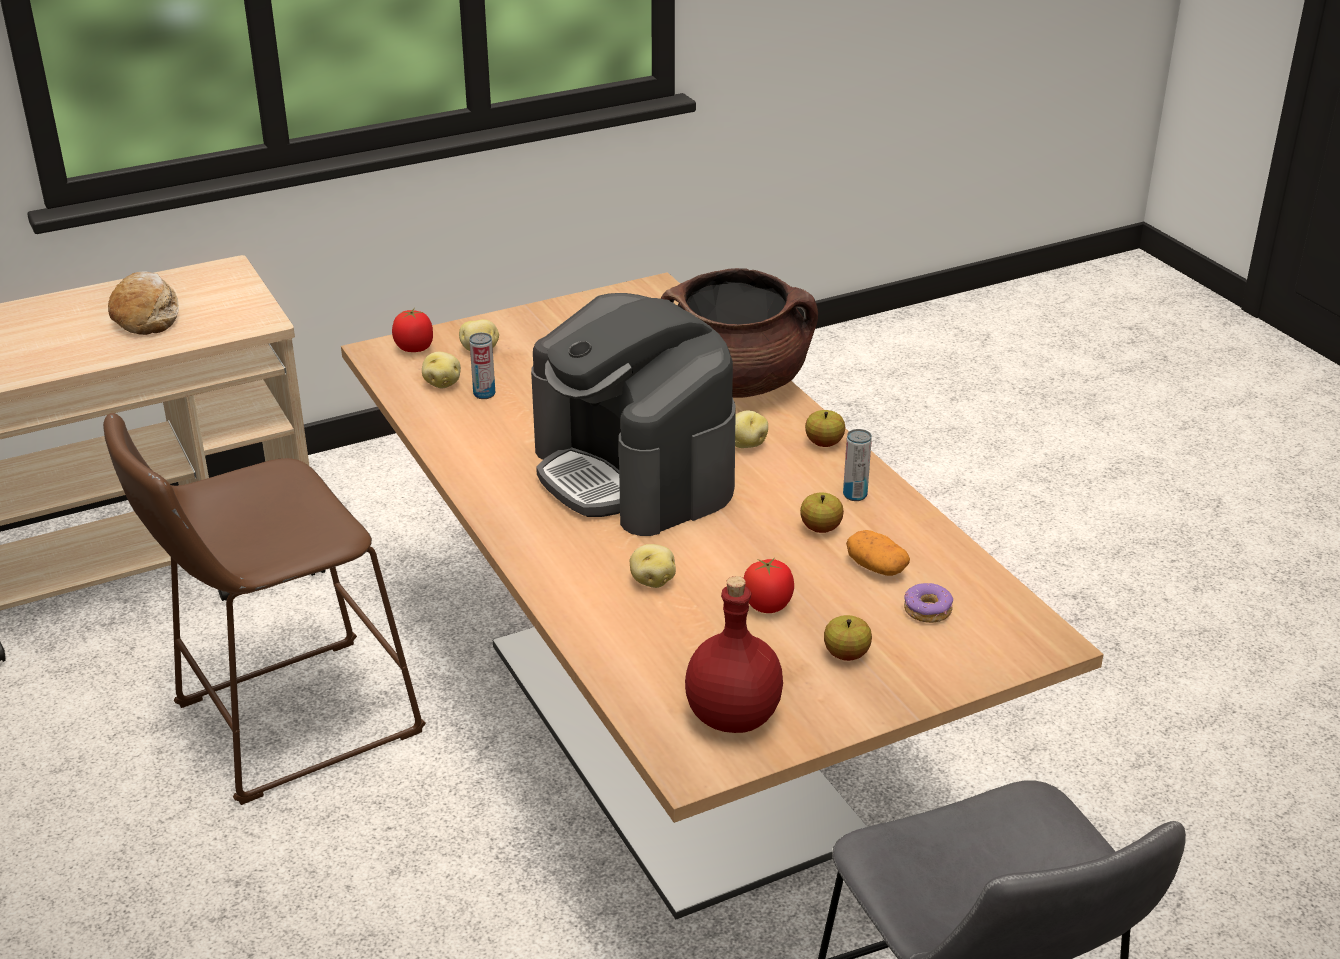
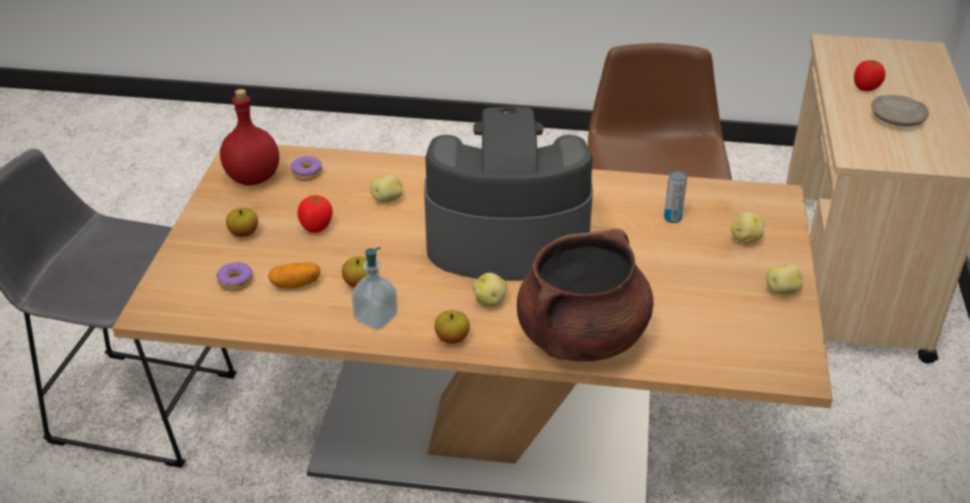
camera: 125 degrees right, 5 degrees up
bread [108,271,179,335] -> beige plate [871,95,929,126]
tomato [392,308,433,352] -> tomato moved to [854,60,885,91]
potato [422,352,461,388] -> potato moved to [766,264,802,295]
can [843,429,872,501] -> soap dispenser [352,247,398,330]
none -> donut [291,156,322,180]

